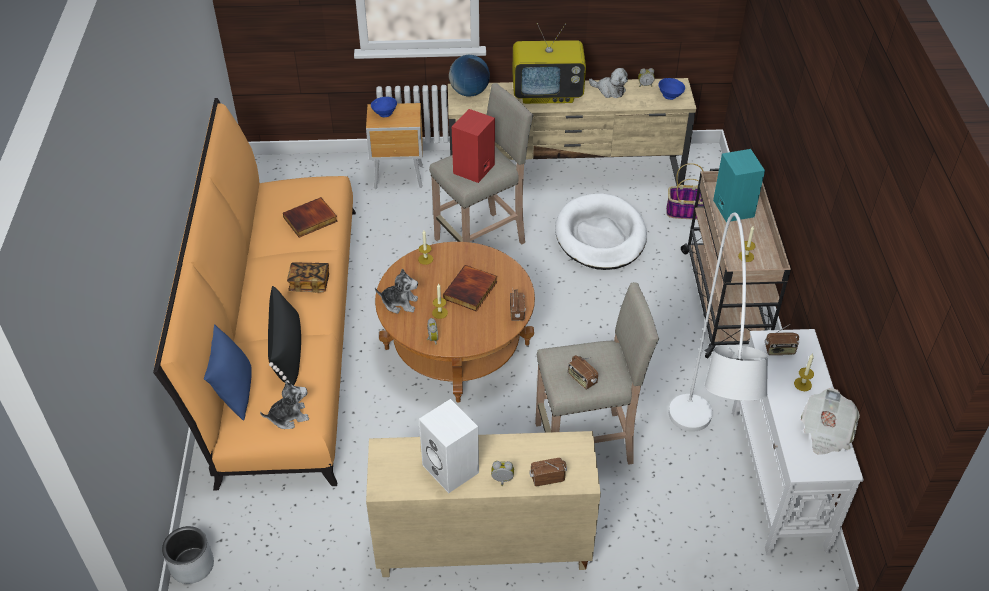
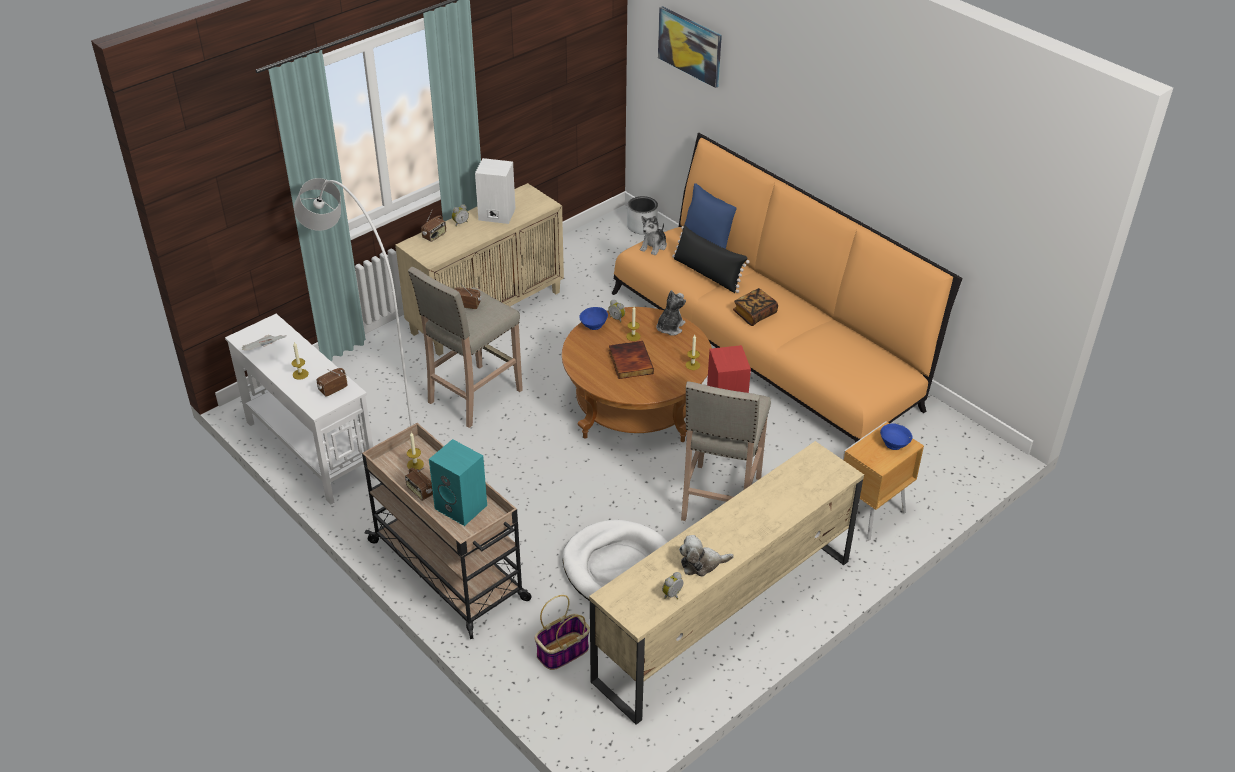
camera: 140 degrees right, 5 degrees down
book [283,197,338,238] -> none
plush toy [375,269,418,314] -> plush toy turned 150 degrees clockwise [656,290,686,336]
globe [449,55,490,97] -> none
radio [510,289,526,321] -> radio moved to [405,468,433,501]
television [512,23,586,104] -> none
blue bowl [658,78,685,100] -> blue bowl moved to [579,307,608,330]
none -> picture [658,6,722,88]

